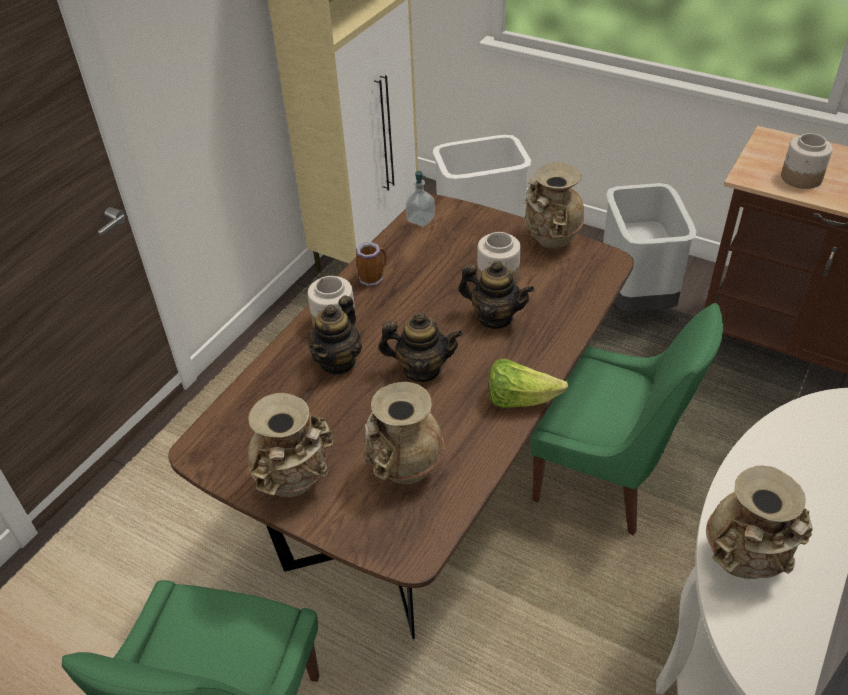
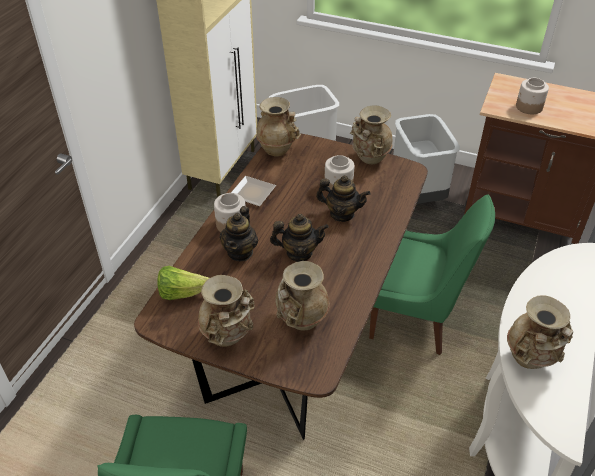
camera: 10 degrees left, 0 degrees up
mug [356,242,387,286] -> plate [231,176,276,206]
soap dispenser [406,171,435,227] -> beige vase [256,97,301,156]
lettuce [489,359,568,408] -> lettuce moved to [157,266,209,300]

